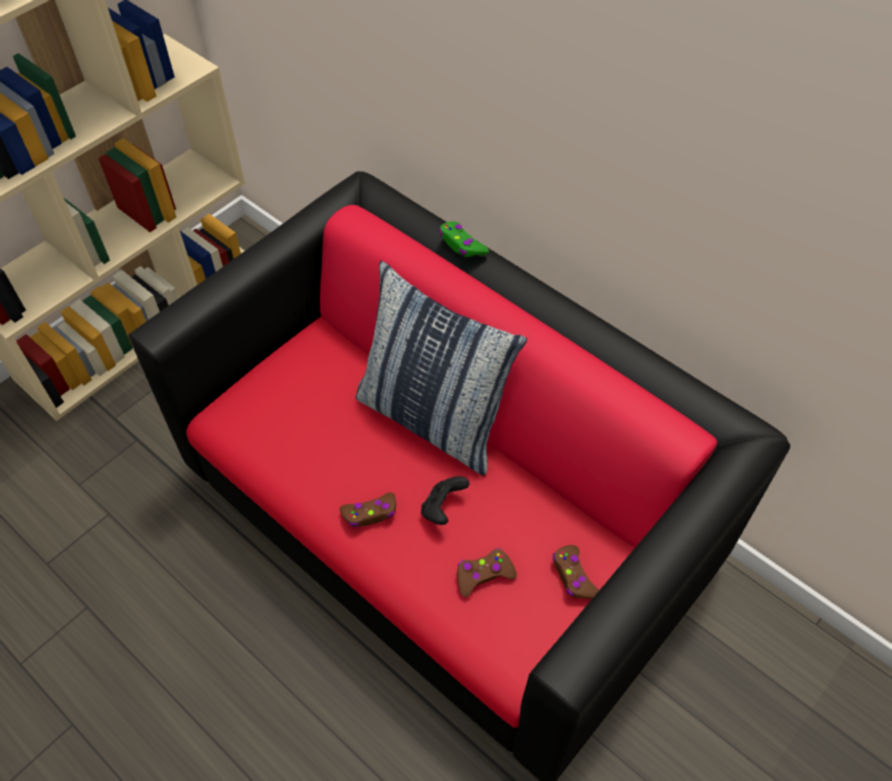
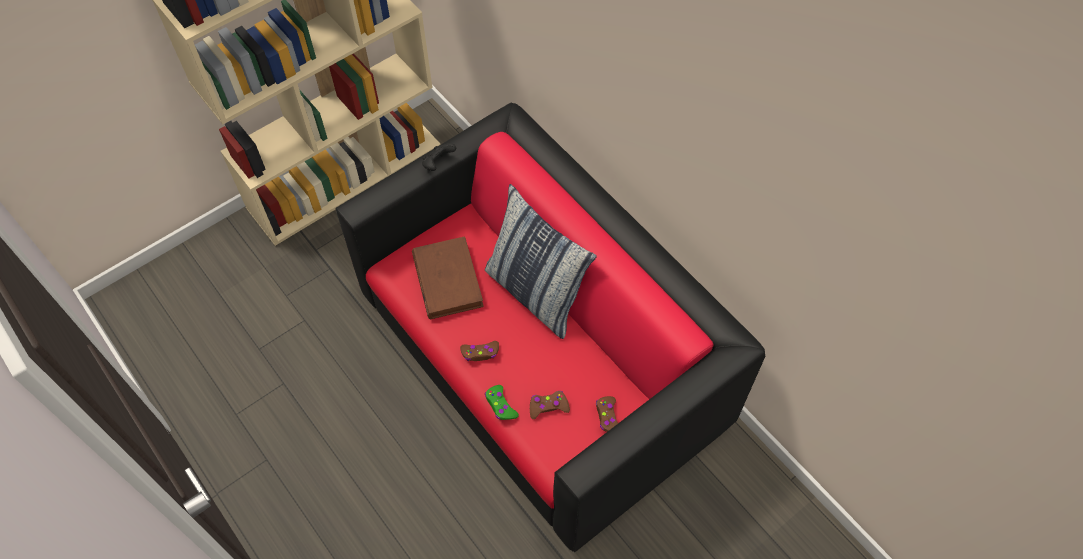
camera: 10 degrees right, 5 degrees up
black game controller [421,476,470,525] -> black game controller moved to [422,143,456,171]
green game controller [439,221,489,257] -> green game controller moved to [485,385,519,420]
none -> brown book [412,236,484,319]

